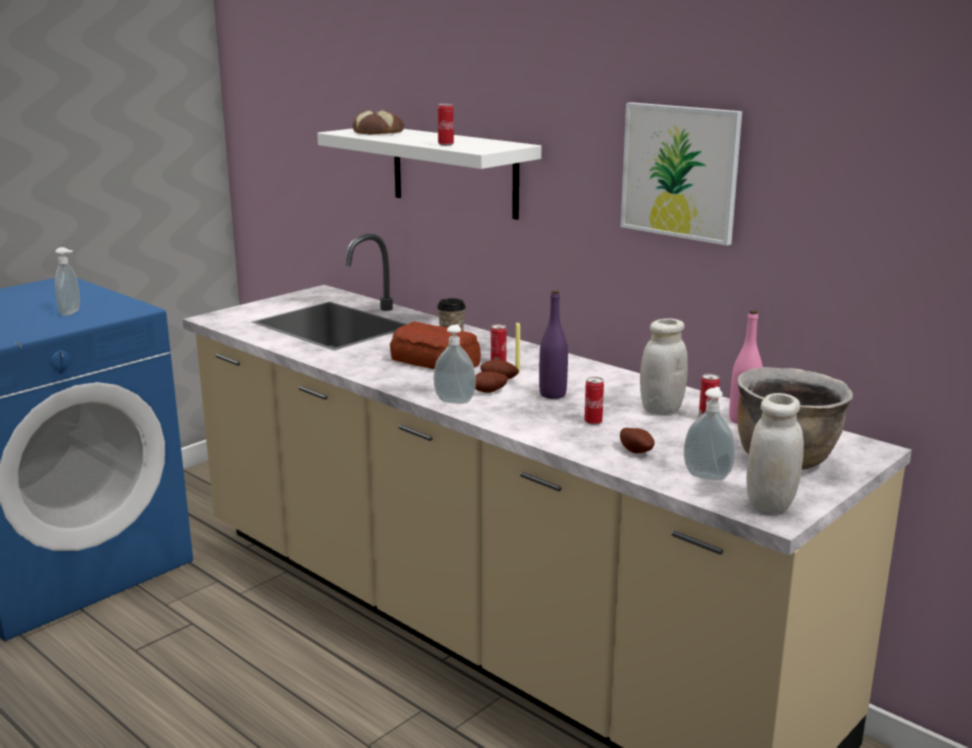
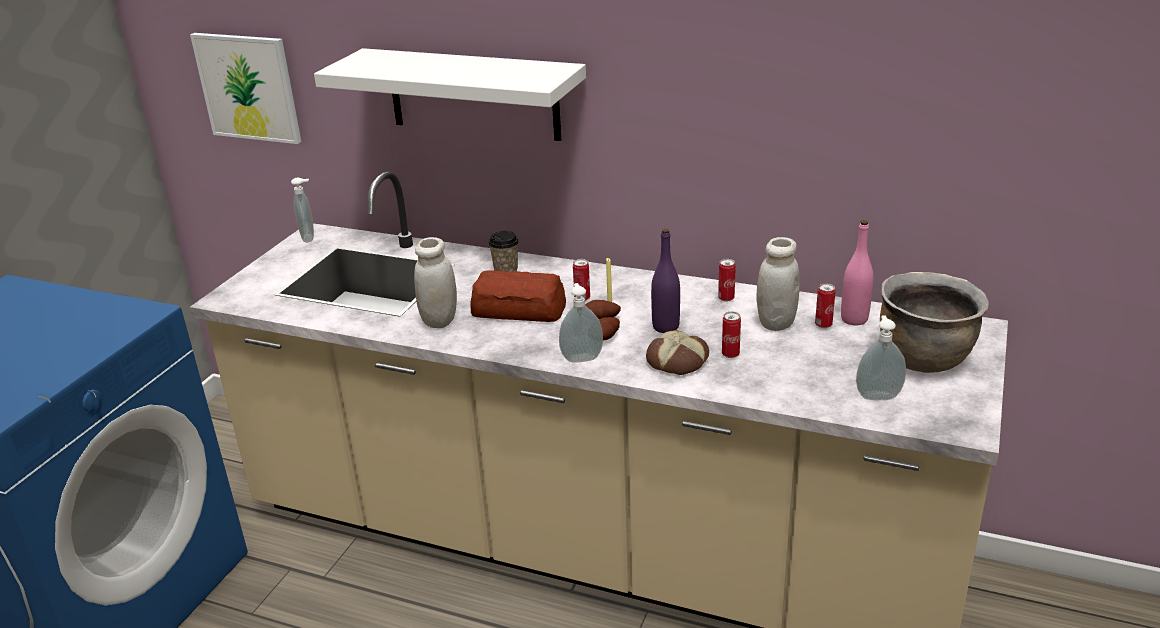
camera: 20 degrees left, 10 degrees up
soap dispenser [55,247,80,316] -> soap dispenser moved to [291,178,314,243]
bread [352,110,404,135] -> bread moved to [646,330,709,375]
can [438,104,454,146] -> can moved to [718,259,736,302]
potato [620,428,655,453] -> none
picture [621,102,742,246] -> picture moved to [190,33,301,144]
white jar [746,393,804,514] -> white jar moved to [414,237,457,328]

